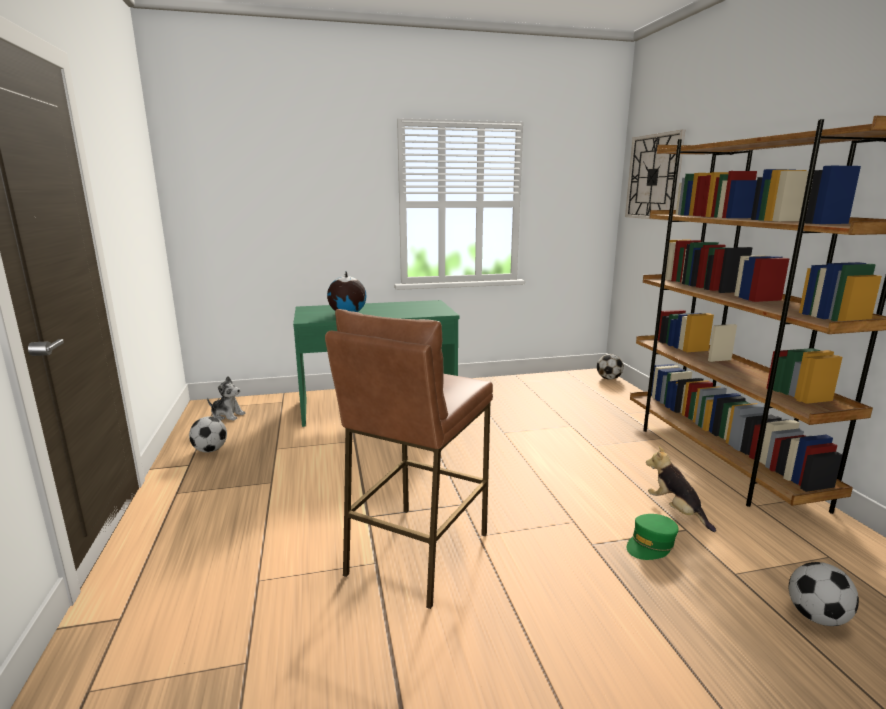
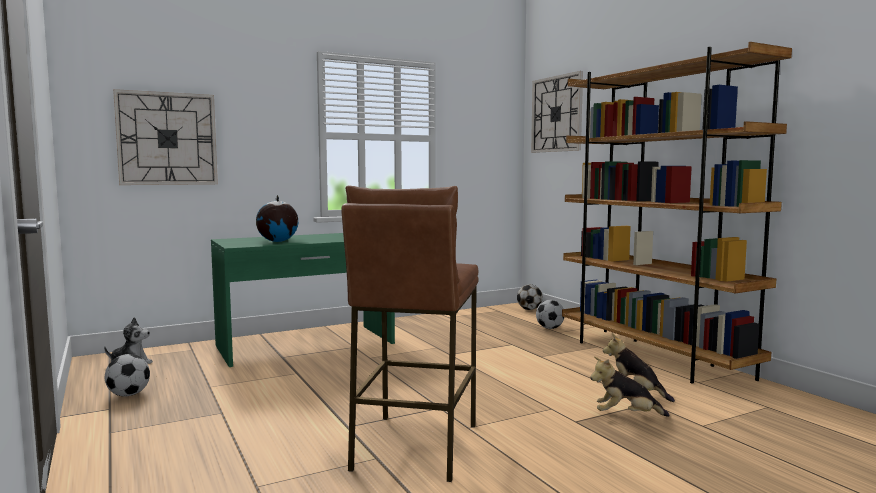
camera: 15 degrees left, 10 degrees down
green cap [627,514,679,560] -> plush toy [590,356,670,417]
football [789,562,859,626] -> football moved to [536,300,564,329]
none -> wall clock [113,89,218,185]

